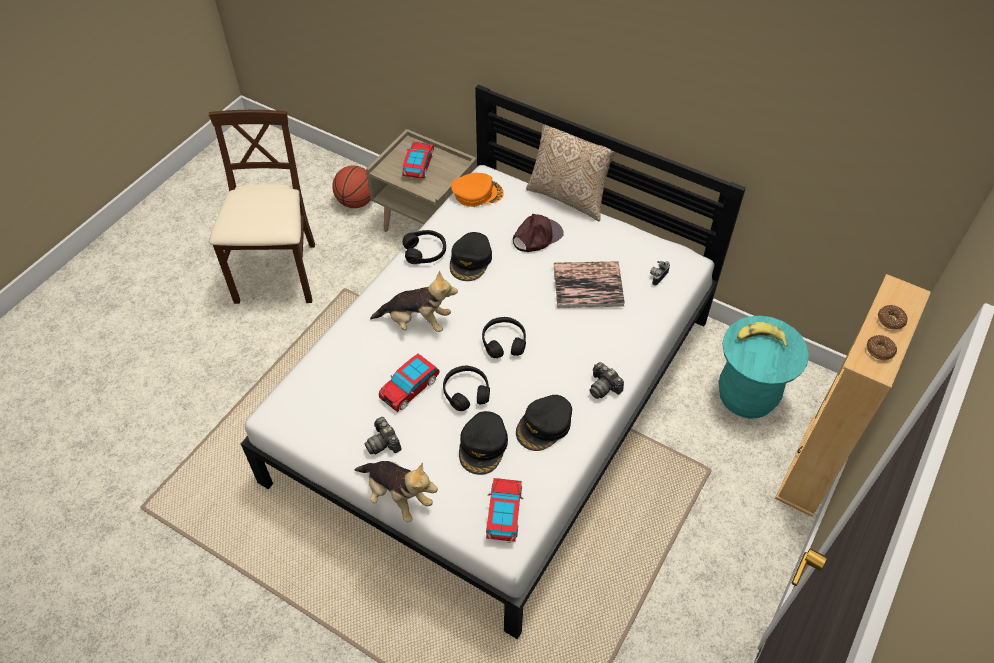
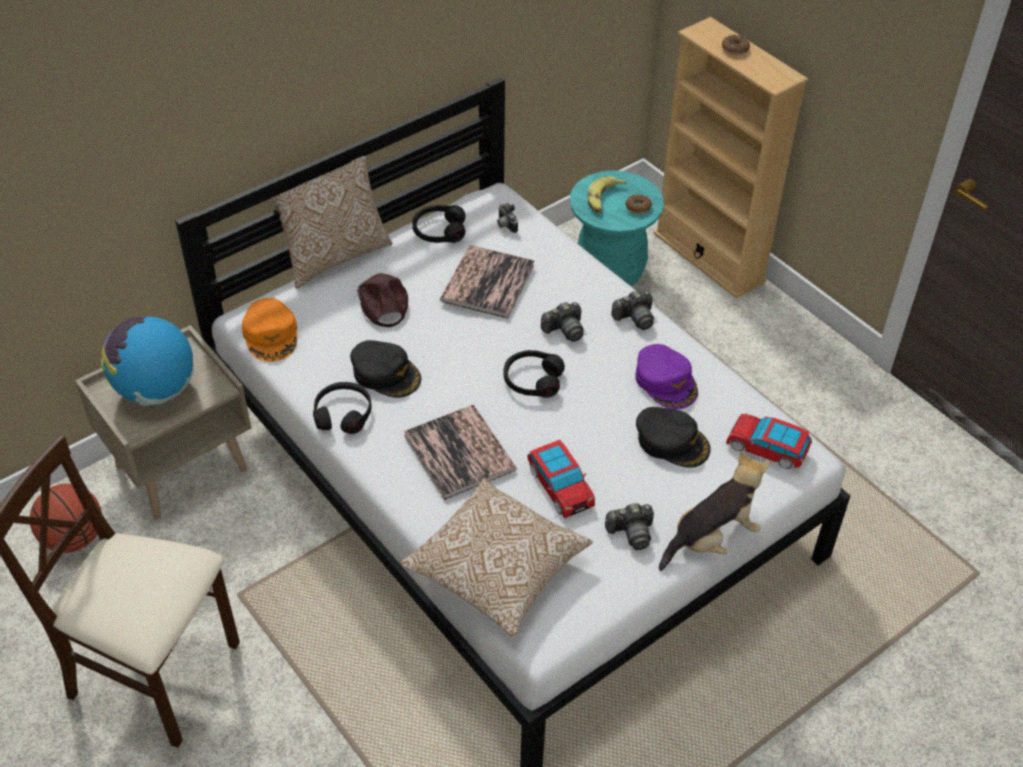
camera: 70 degrees left, 5 degrees down
plush toy [370,271,458,332] -> book [404,405,517,500]
toy car [402,142,434,180] -> globe [101,316,193,406]
black headphones [443,366,490,411] -> black headphones moved to [412,205,466,243]
orange cap [451,173,504,207] -> orange cap turned 150 degrees clockwise [242,298,297,362]
black cap [516,395,572,451] -> purple cap [636,344,698,409]
donut [867,335,897,360] -> donut moved to [625,194,652,214]
none -> pillow [400,478,593,637]
none -> camera [541,302,584,342]

